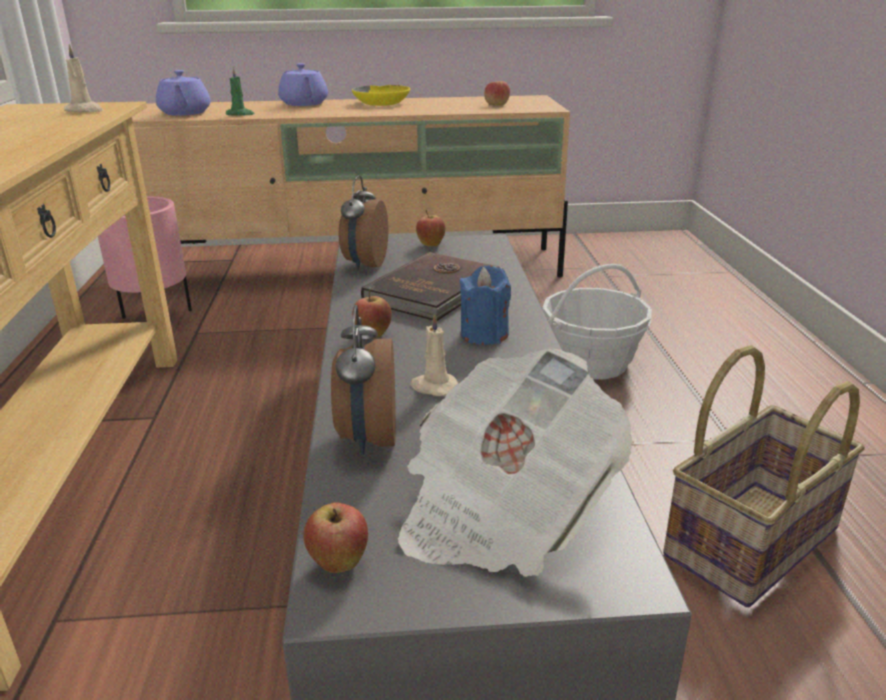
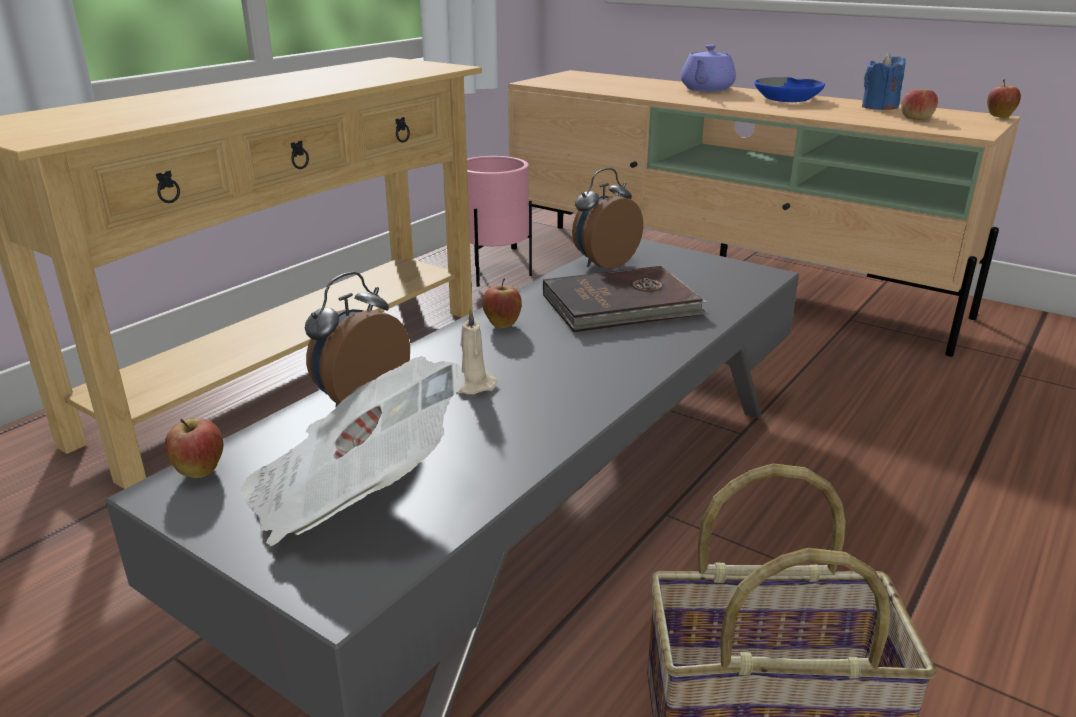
camera: 40 degrees right, 0 degrees up
beige candle [64,44,104,112] -> none
purple teapot [156,70,210,116] -> none
green candle [226,67,254,116] -> none
yellow bowl [352,85,410,106] -> blue bowl [754,77,825,102]
apple [416,210,445,247] -> apple moved to [987,79,1021,118]
blue candle [459,265,511,345] -> blue candle moved to [862,53,906,110]
basket [542,264,652,380] -> none

